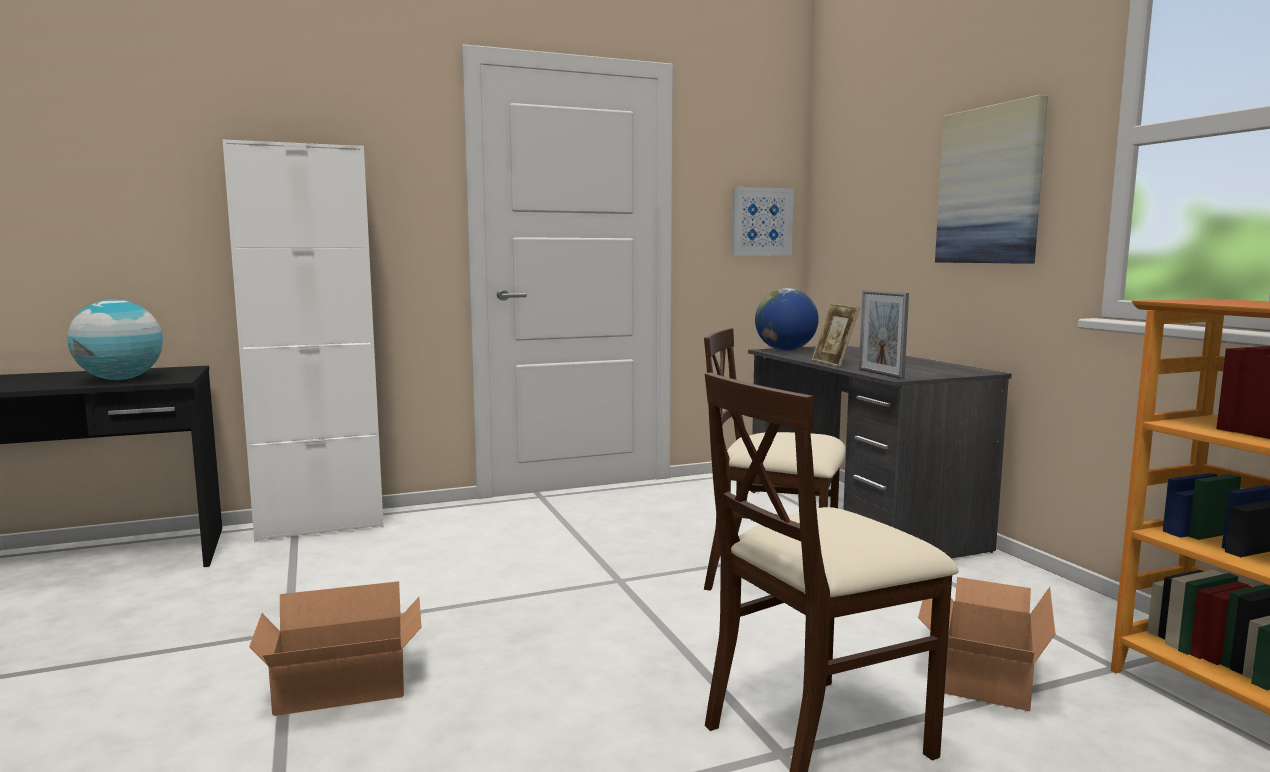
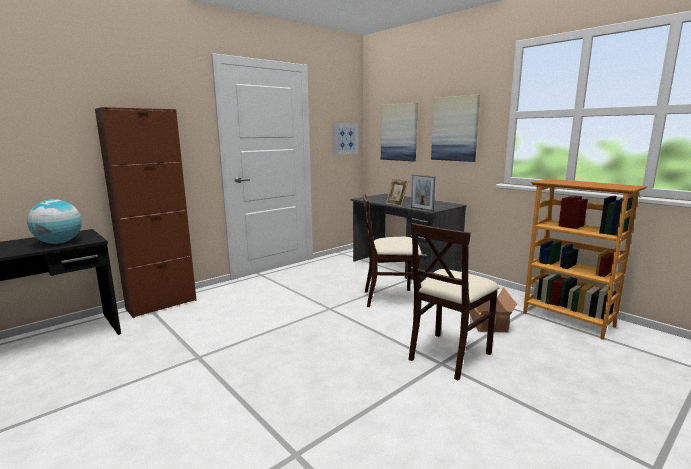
camera: 20 degrees left, 5 degrees up
white cabinet [223,139,384,542] -> brown cabinet [95,107,197,318]
cardboard box [249,581,422,716] -> none
globe [755,288,819,351] -> none
none -> picture [381,103,418,161]

